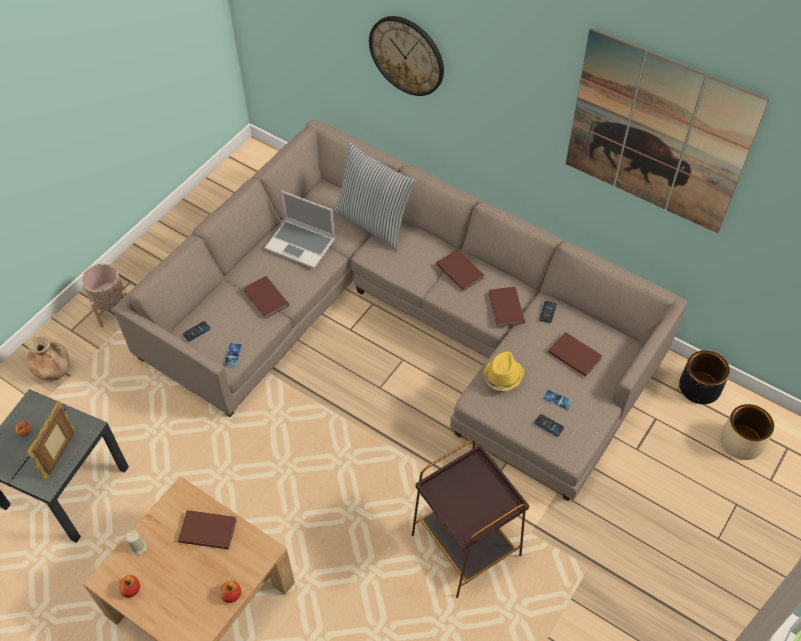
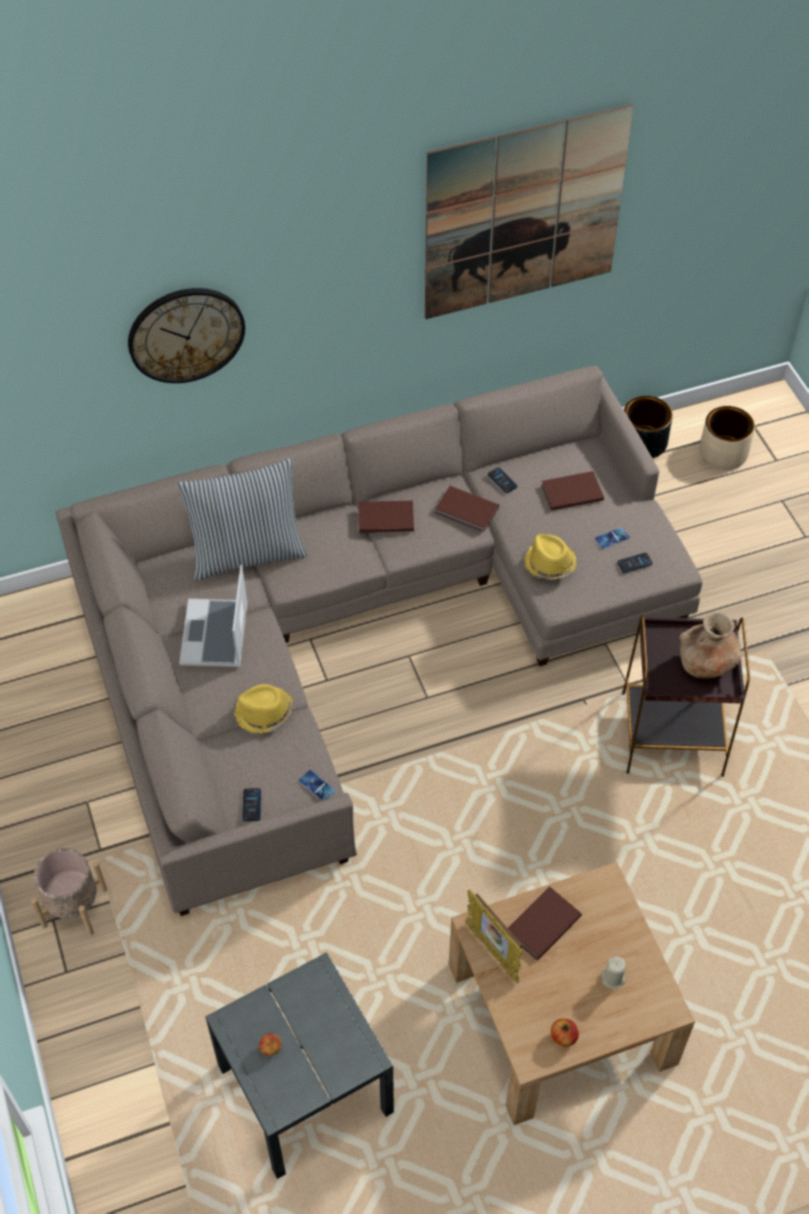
camera: 55 degrees left, 0 degrees up
brown vase [27,335,69,380] -> brown vase moved to [680,612,741,679]
picture frame [27,401,75,480] -> picture frame moved to [465,889,523,983]
beige candle [125,530,147,556] -> beige candle moved to [602,957,626,989]
apple [220,580,241,603] -> none
brown book [243,276,289,319] -> yellow hat [234,684,293,733]
laptop [265,191,335,268] -> laptop turned 120 degrees clockwise [179,565,247,667]

